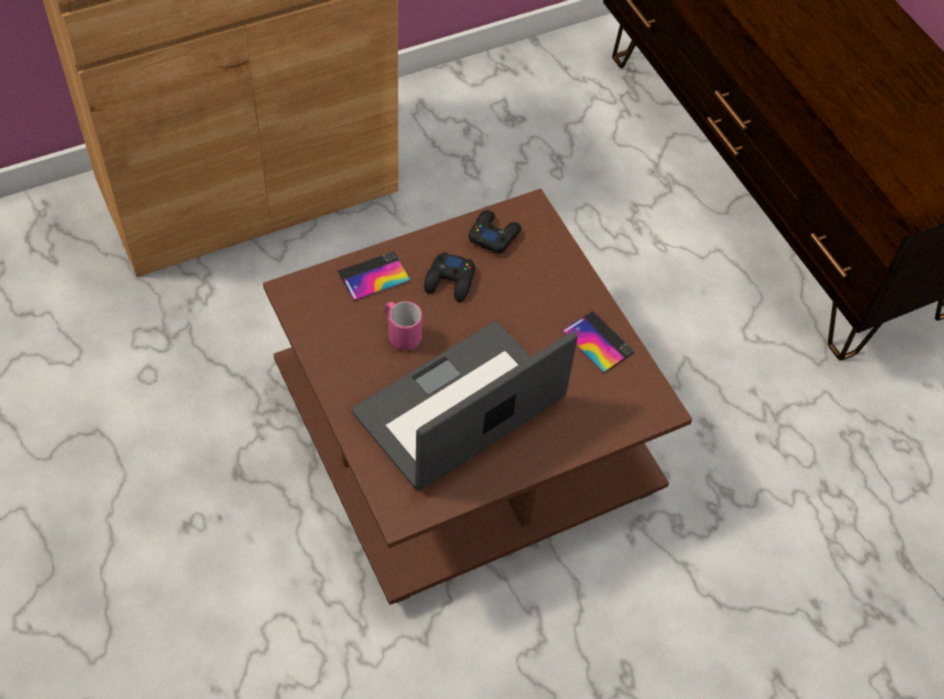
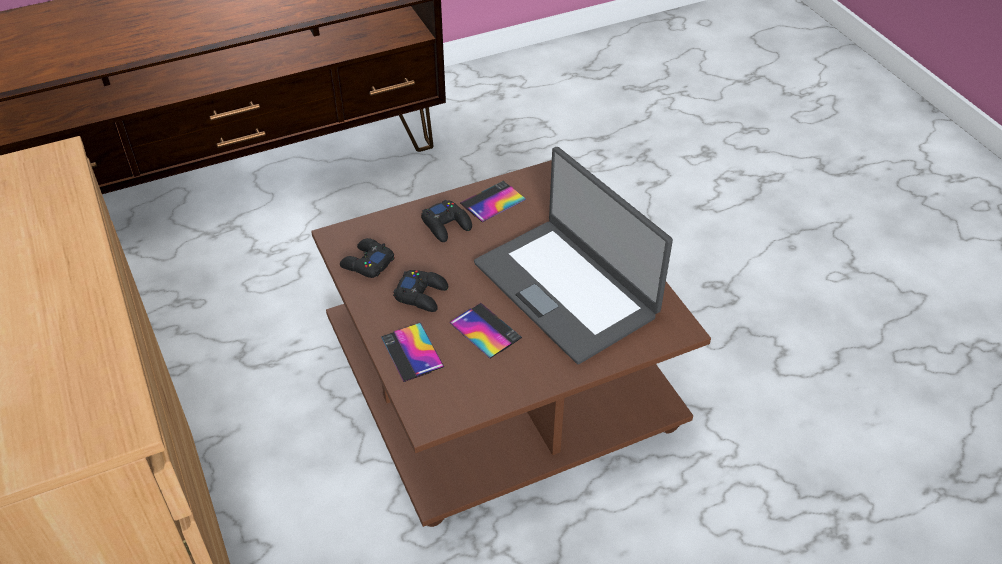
camera: 85 degrees left, 10 degrees down
pink mug [384,301,422,351] -> phone [449,303,522,359]
none -> black game controller [421,200,472,242]

